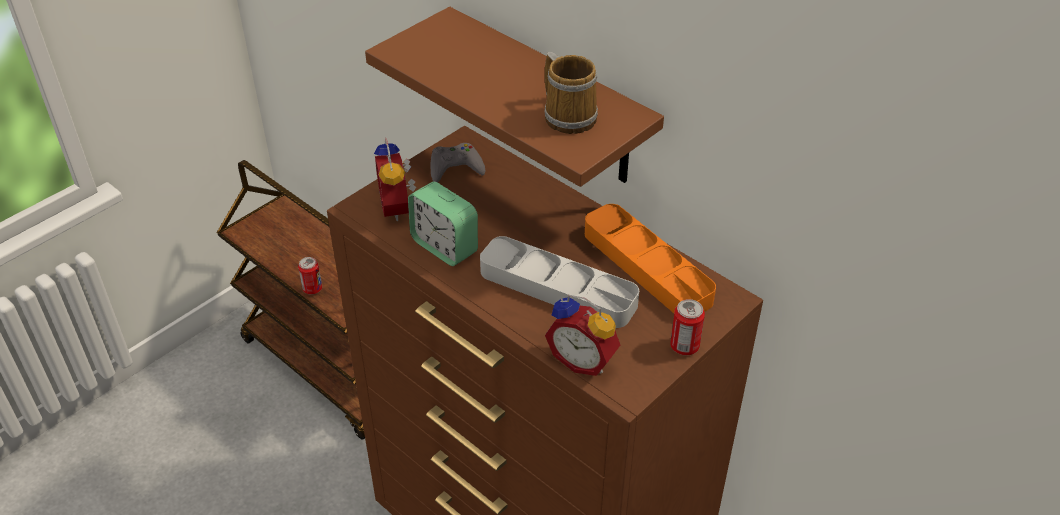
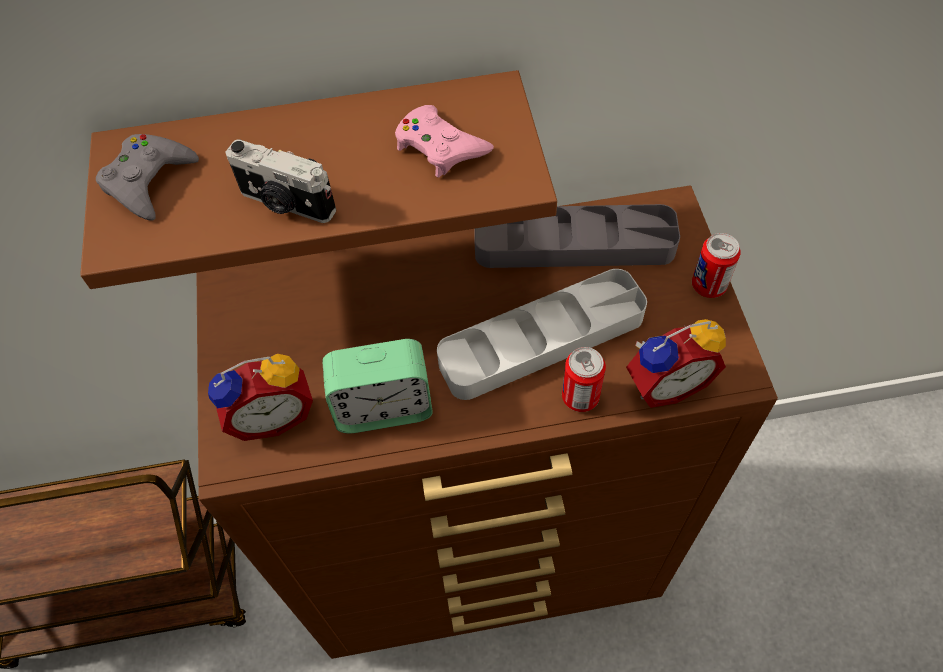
camera: 50 degrees left, 15 degrees up
can [298,257,322,295] -> can moved to [562,347,606,412]
alarm clock [374,138,416,221] -> alarm clock turned 45 degrees counterclockwise [208,354,313,441]
grey game controller [431,143,485,182] -> grey game controller moved to [96,134,199,221]
mug [544,52,598,134] -> pink game controller [395,105,494,178]
orange tray [585,204,716,313] -> grey tray [474,204,680,268]
none -> camera [226,139,336,223]

